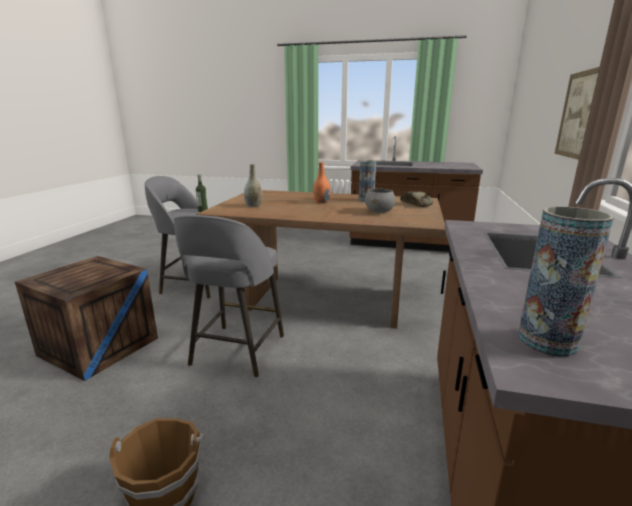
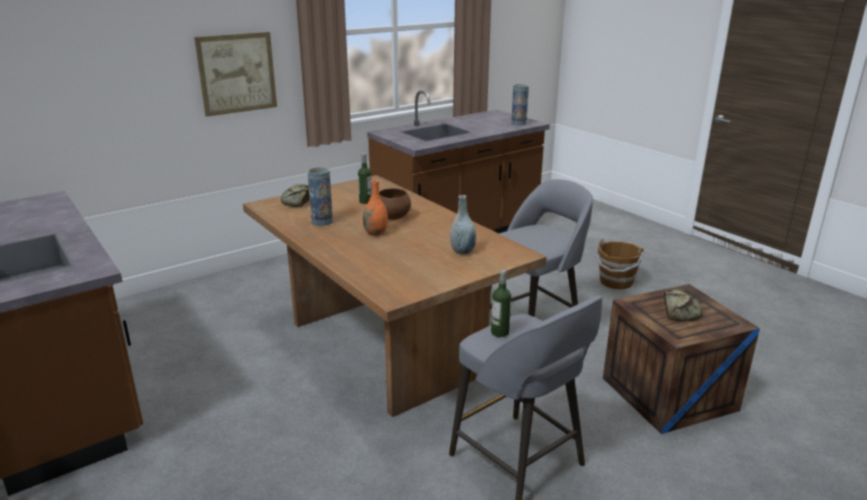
camera: 140 degrees left, 5 degrees up
grey bowl [365,188,396,213] -> bottle [358,153,372,204]
none -> brown bowl [379,188,411,220]
none -> bread [664,290,702,321]

